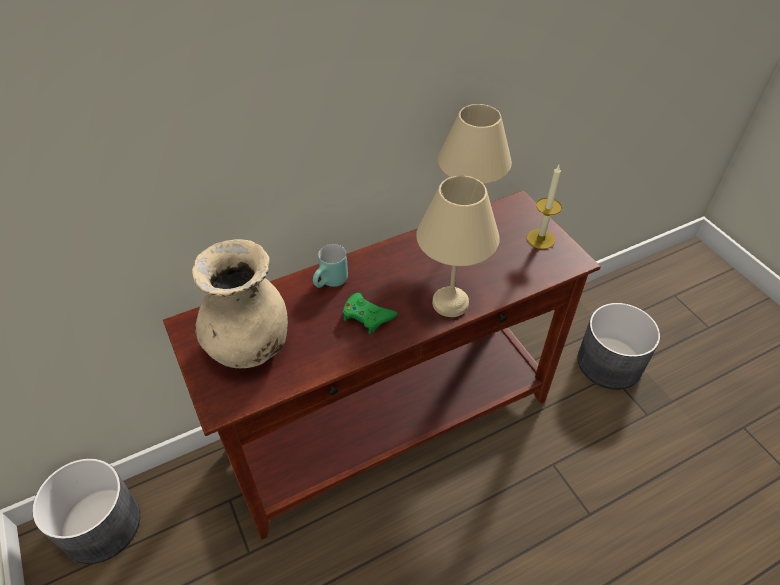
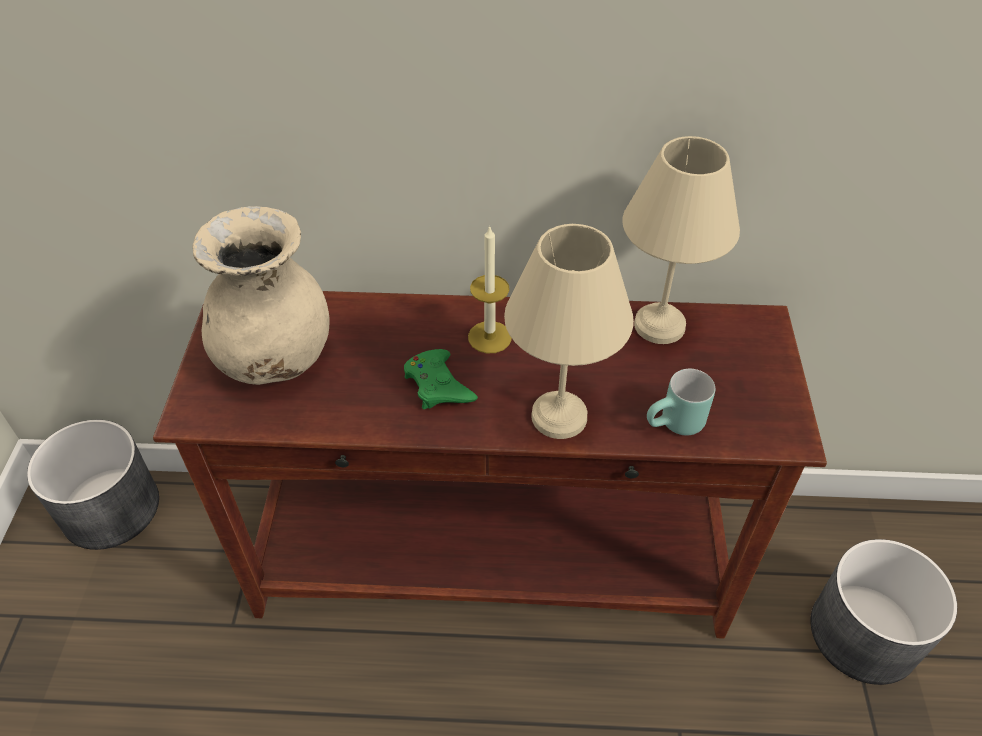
camera: 30 degrees right, 0 degrees up
turquoise mug [313,244,348,288] -> turquoise mug moved to [647,369,715,435]
candle [527,165,562,249] -> candle moved to [468,225,512,354]

